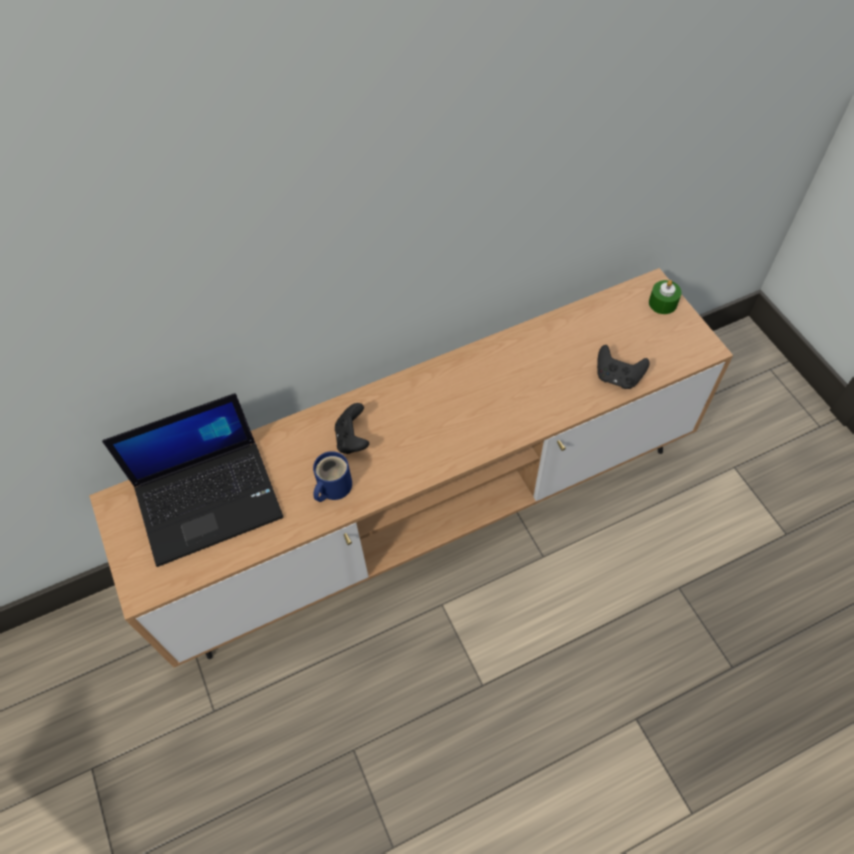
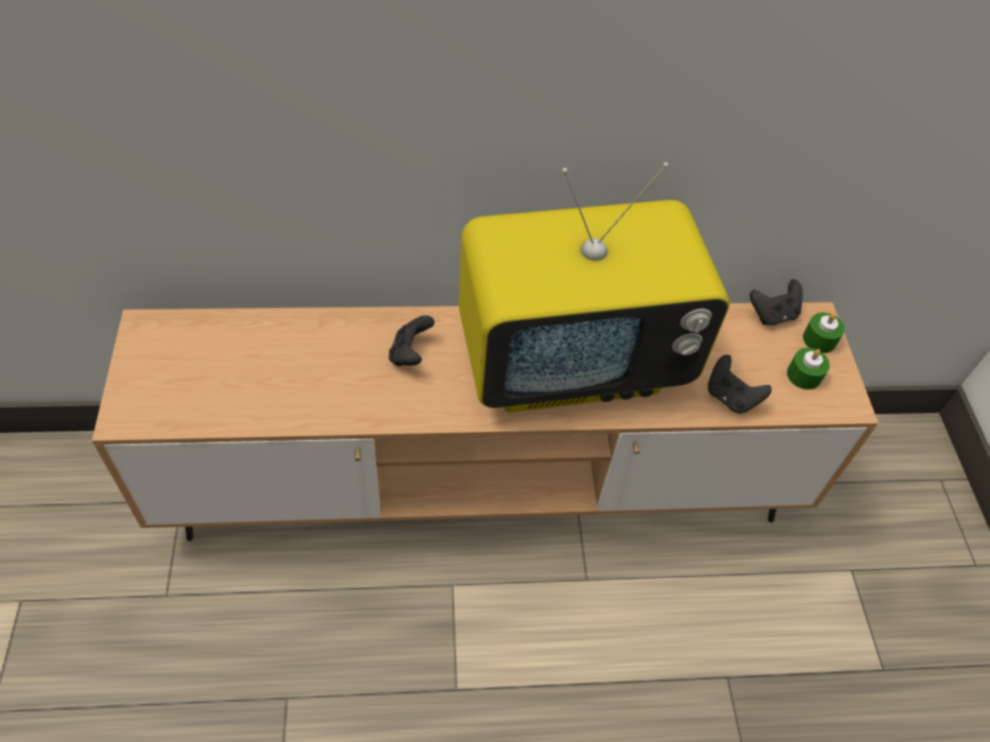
camera: 15 degrees right, 5 degrees down
laptop [102,393,283,567] -> none
blue mug [313,451,352,502] -> none
none -> television [459,162,730,413]
none -> black game controller [750,279,803,326]
none -> green candle [787,348,830,390]

